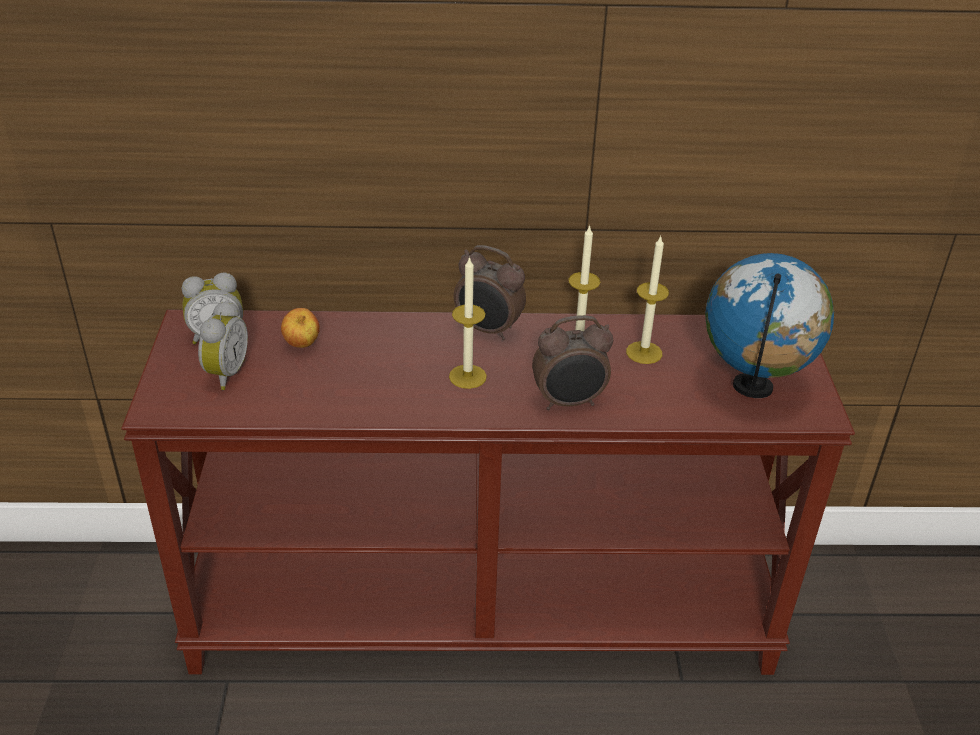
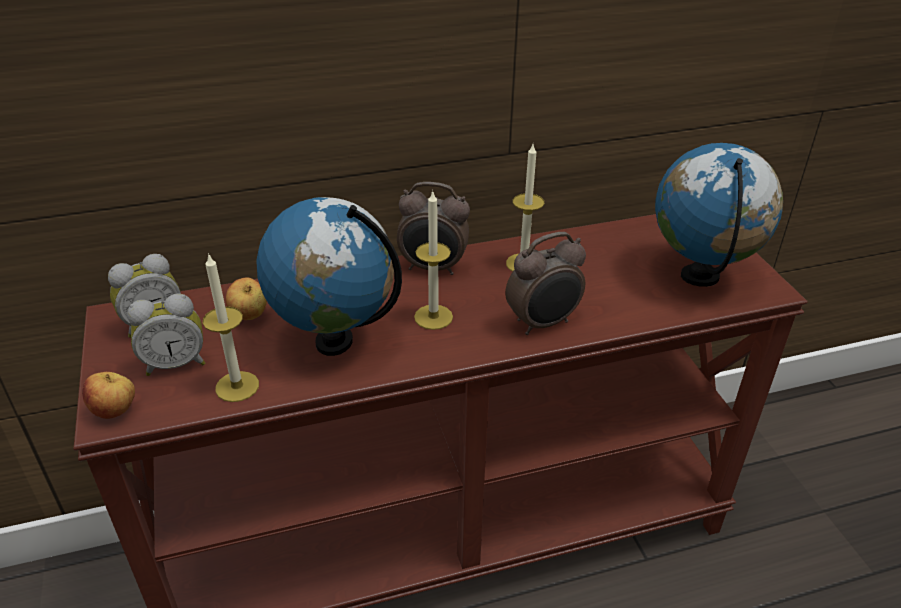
camera: 15 degrees left, 0 degrees up
alarm clock [198,300,248,390] -> alarm clock turned 75 degrees clockwise [127,293,205,376]
candle [626,236,669,364] -> candle moved to [203,253,259,402]
none -> apple [82,372,135,419]
none -> globe [256,197,402,356]

